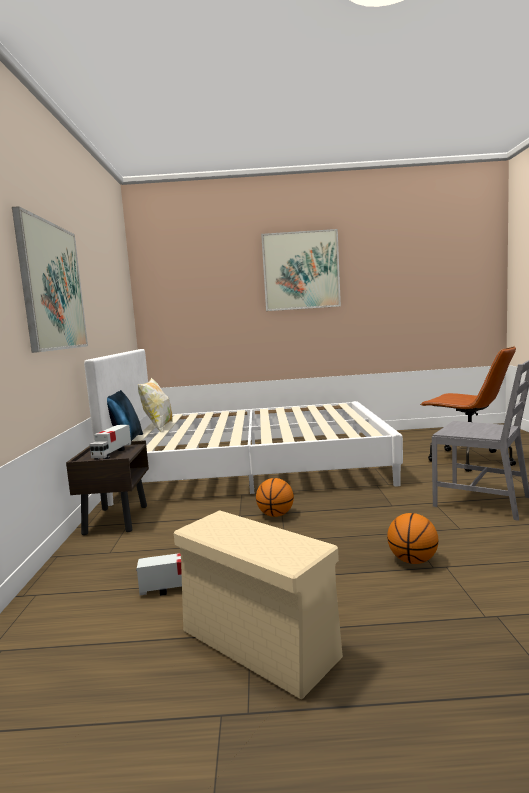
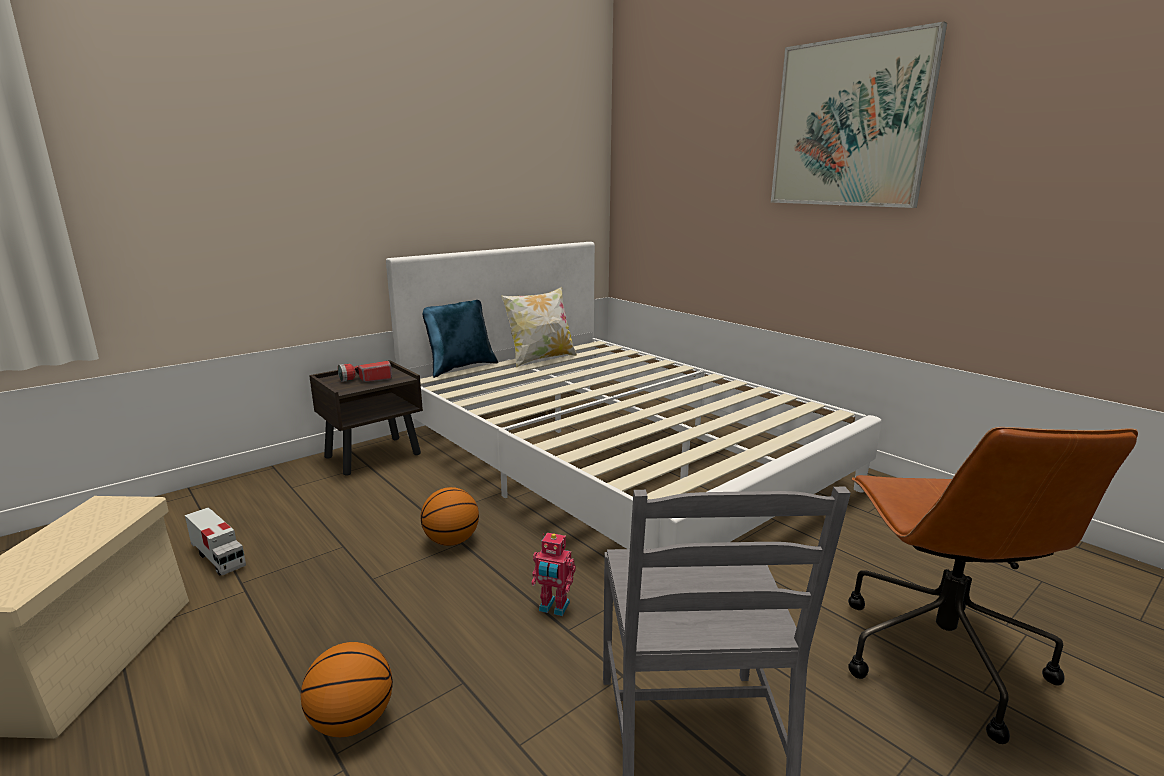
camera: 50 degrees right, 10 degrees up
picture [12,206,88,353] -> none
toy truck [89,425,131,459] -> flashlight [338,361,392,382]
none -> toy robot [531,533,576,616]

